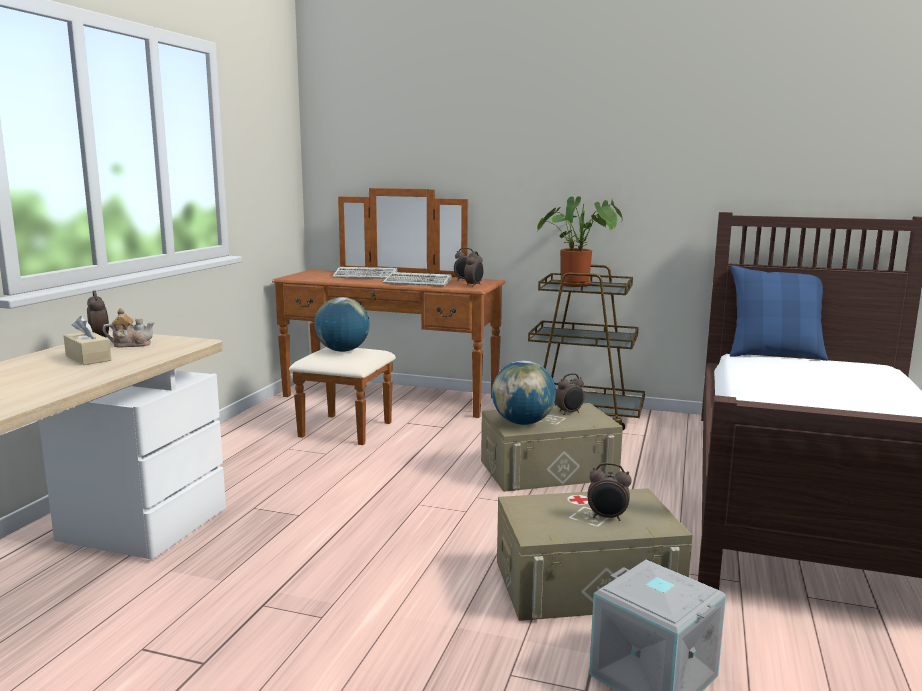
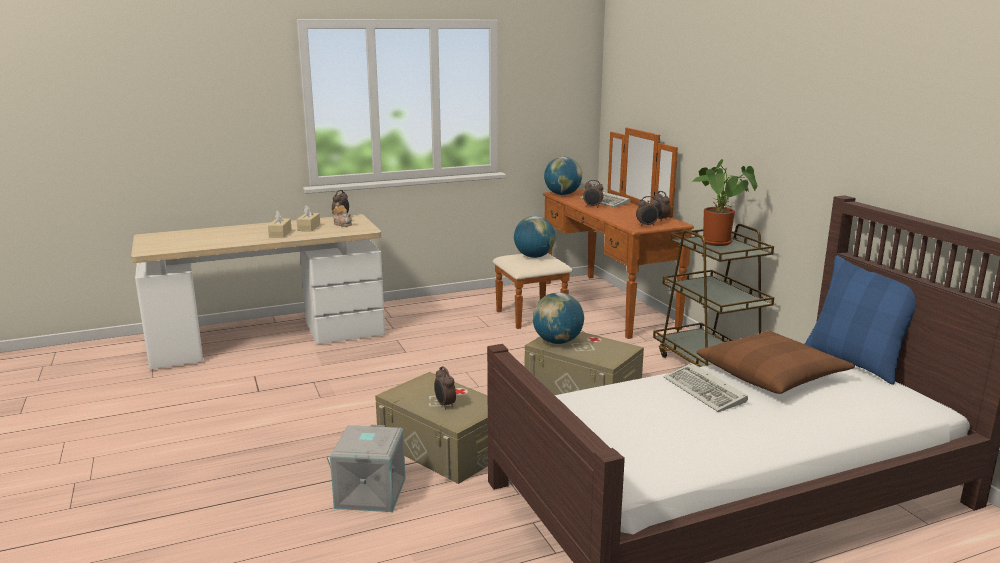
camera: 50 degrees right, 5 degrees up
keyboard [383,272,452,286] -> keyboard moved to [664,363,748,412]
alarm clock [555,373,585,415] -> alarm clock moved to [583,180,604,208]
none -> beige tissue box [268,210,292,238]
none -> globe [544,157,582,195]
none -> brown pillow [697,330,855,394]

